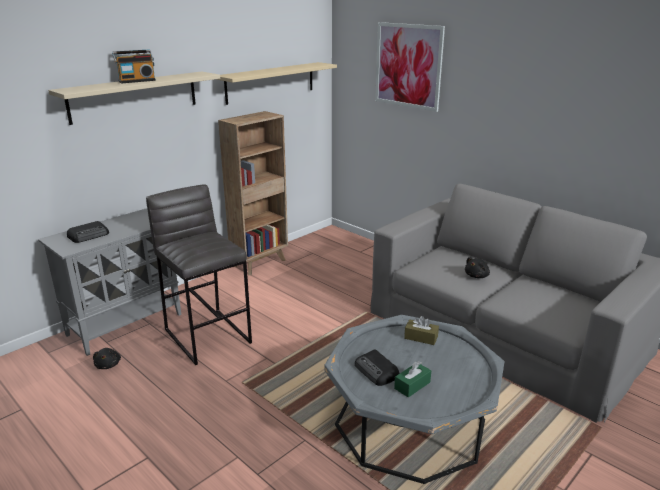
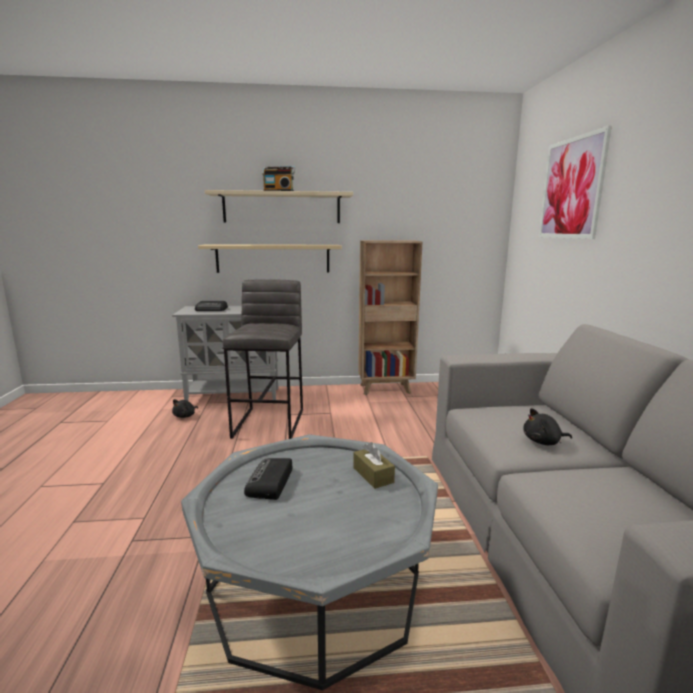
camera: 40 degrees right, 10 degrees down
beige shelf [216,62,337,105] -> beige shelf moved to [198,244,342,273]
green tissue box [394,361,431,397] -> none

